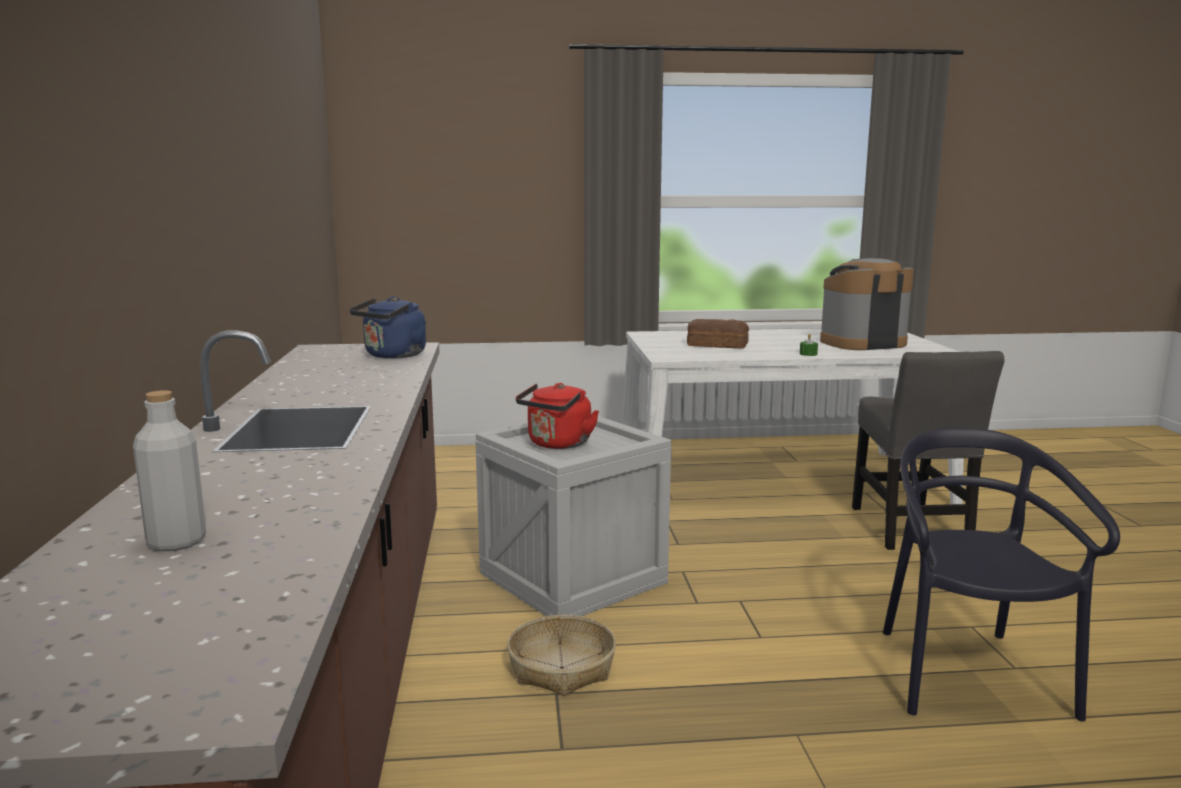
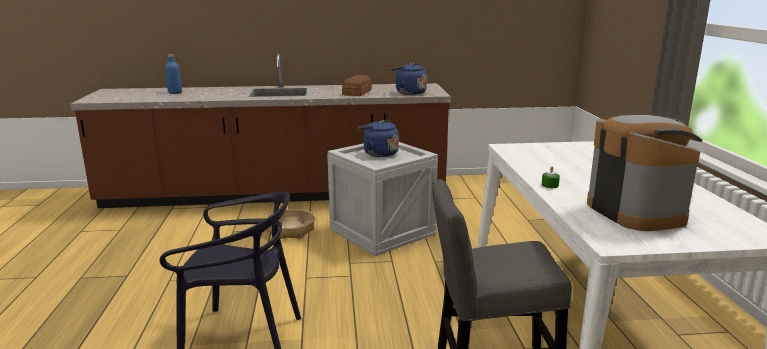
camera: 90 degrees right, 5 degrees up
grey bottle [133,390,206,551] -> blue bottle [165,54,182,94]
red kettle [516,383,599,449] -> blue kettle [356,120,399,157]
bread [687,319,749,348] -> bread moved to [342,75,372,96]

